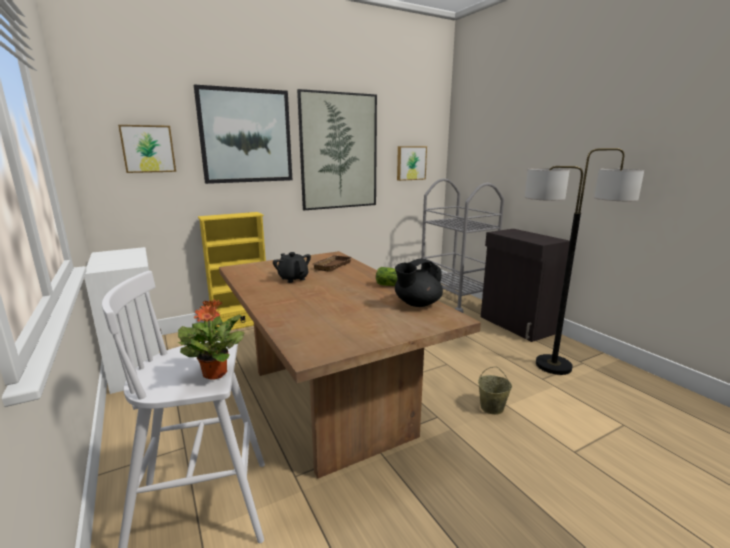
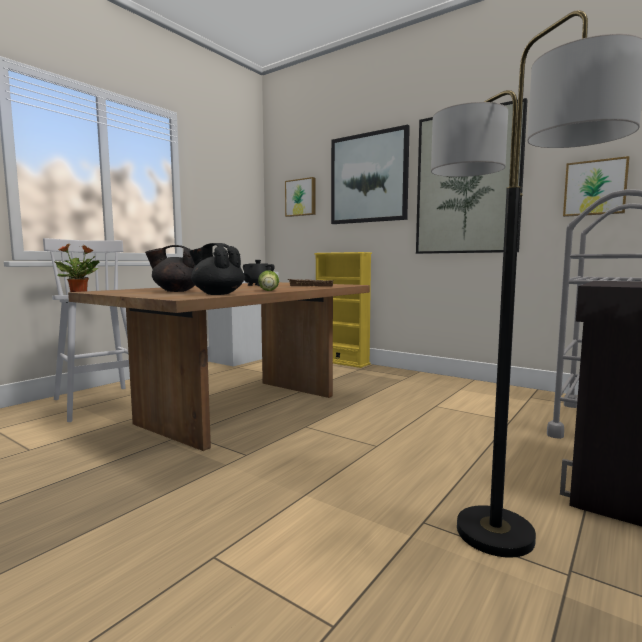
camera: 65 degrees right, 10 degrees down
beige bucket [478,366,512,415] -> none
none -> black teapot [145,245,195,292]

